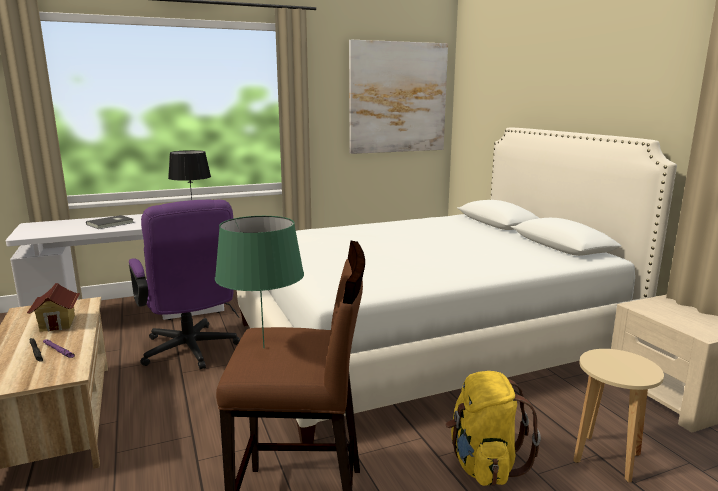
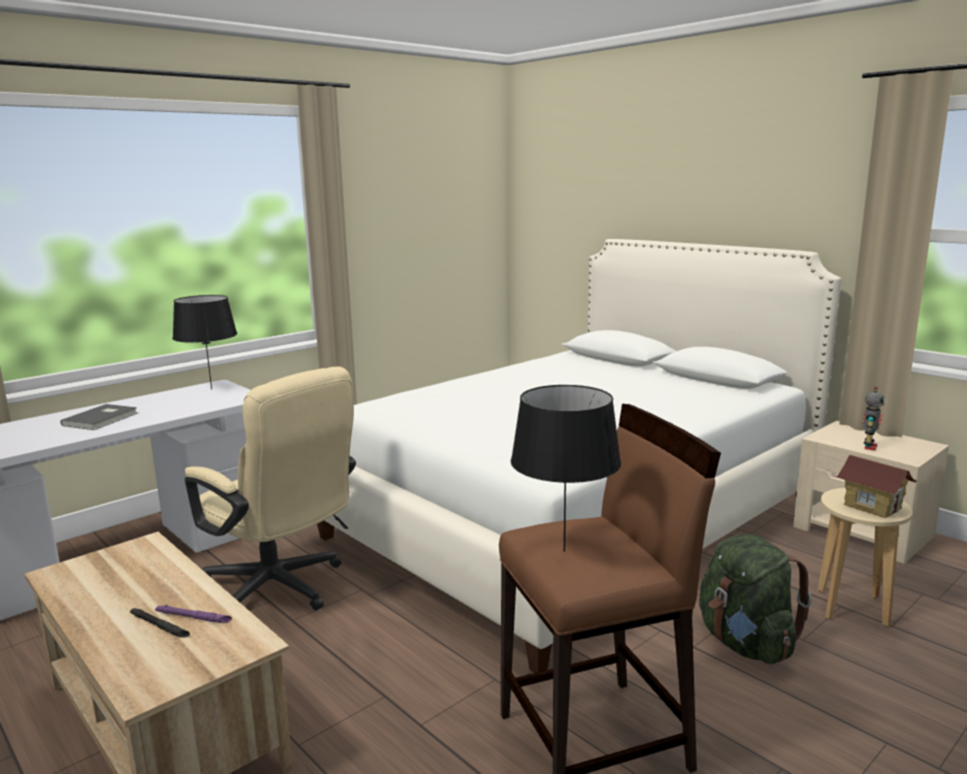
camera: 20 degrees left, 0 degrees up
toy house [27,283,80,332] -> toy house moved to [836,455,918,518]
purple office chair [129,200,240,369] -> beige office chair [185,367,356,610]
green table lamp [215,216,304,348] -> black table lamp [511,385,621,552]
picture [349,40,448,154] -> none
yellow backpack [445,371,541,486] -> green backpack [699,534,812,664]
none -> toy robot [863,386,885,451]

